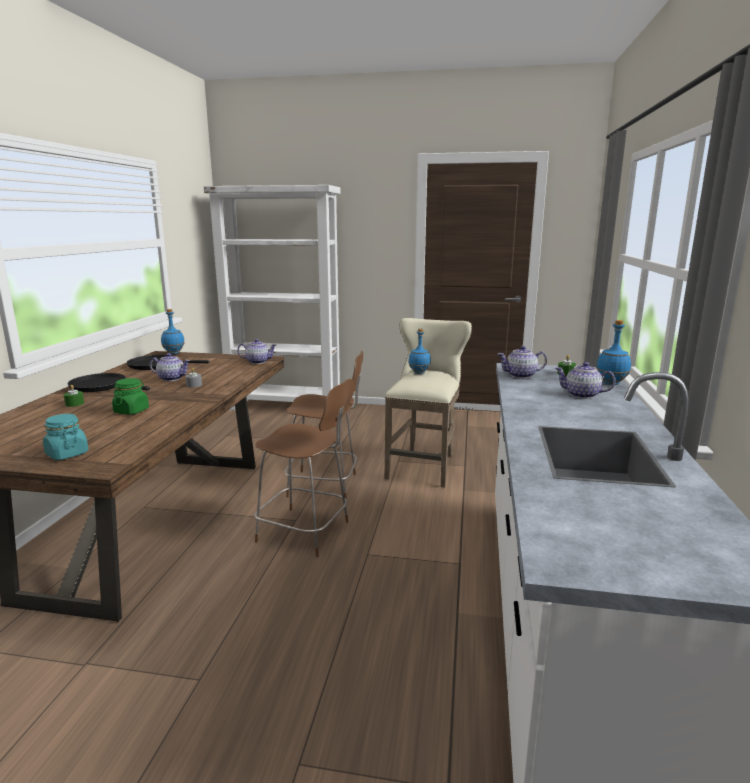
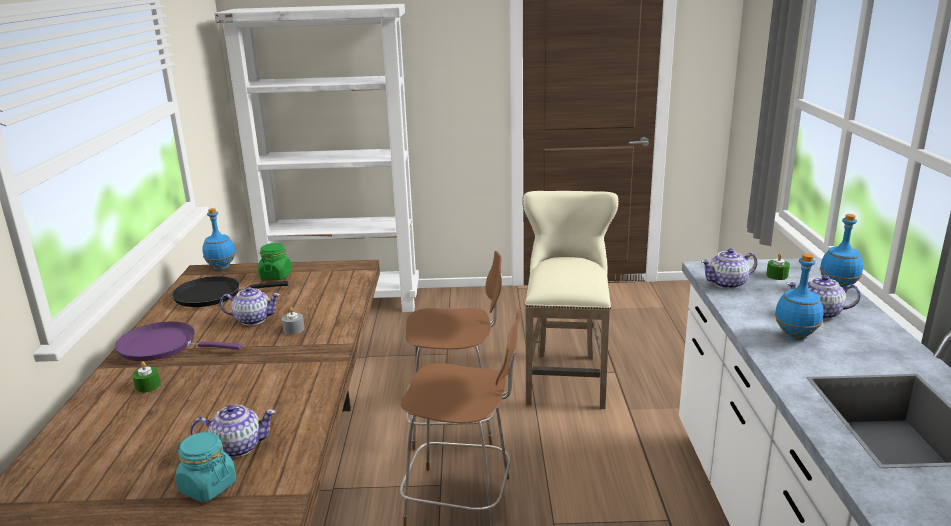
camera: 10 degrees left, 5 degrees up
black frying pan [67,373,150,392] -> purple frying pan [115,321,242,361]
green jar [112,378,149,415] -> green jar moved to [258,243,292,280]
teapot [237,339,276,364] -> teapot moved to [190,404,276,458]
blue bottle [408,329,431,374] -> blue bottle moved to [775,253,824,340]

